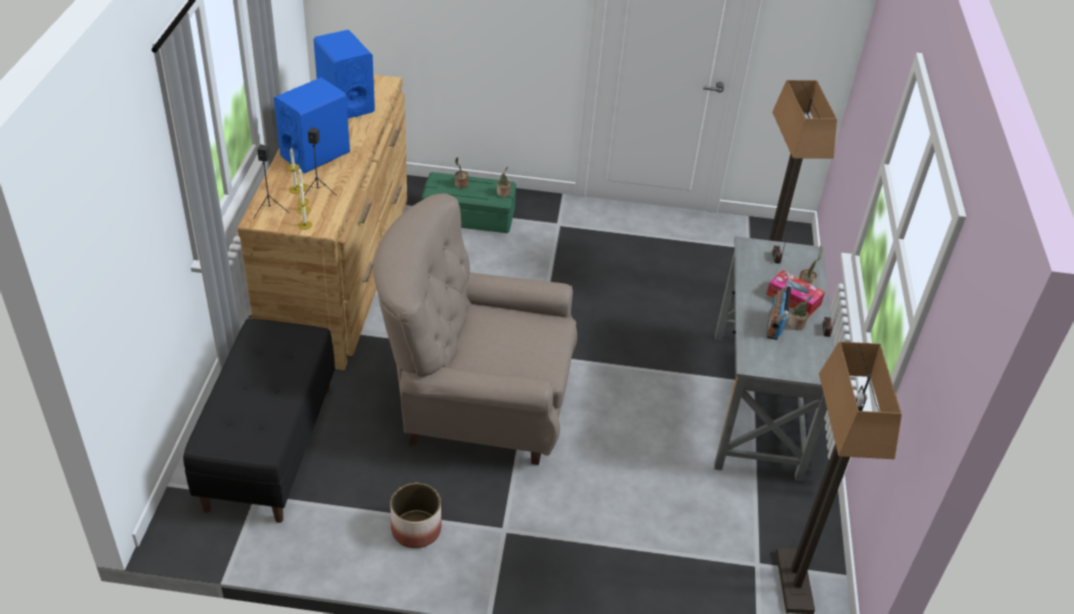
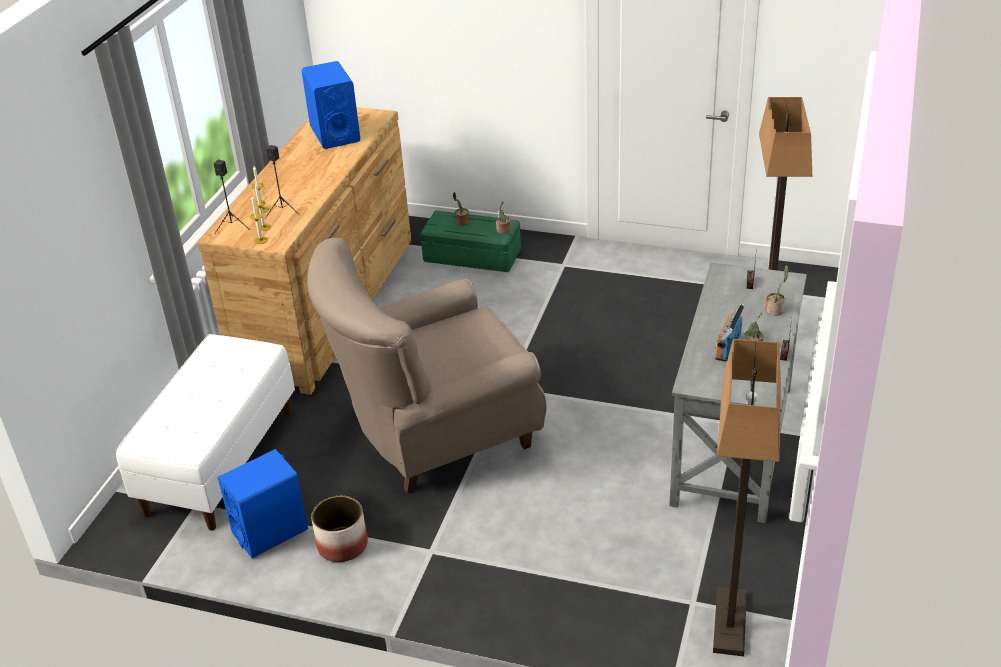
camera: 15 degrees right, 5 degrees down
black bench [183,318,335,523] -> white bench [116,334,295,531]
blue speaker [274,77,350,173] -> blue speaker moved to [218,449,308,558]
beige armchair [373,194,577,465] -> beige armchair turned 45 degrees counterclockwise [307,238,546,493]
tissue box [767,270,825,316] -> none

